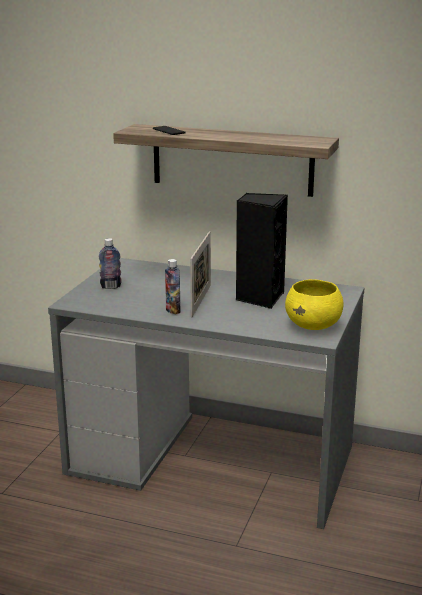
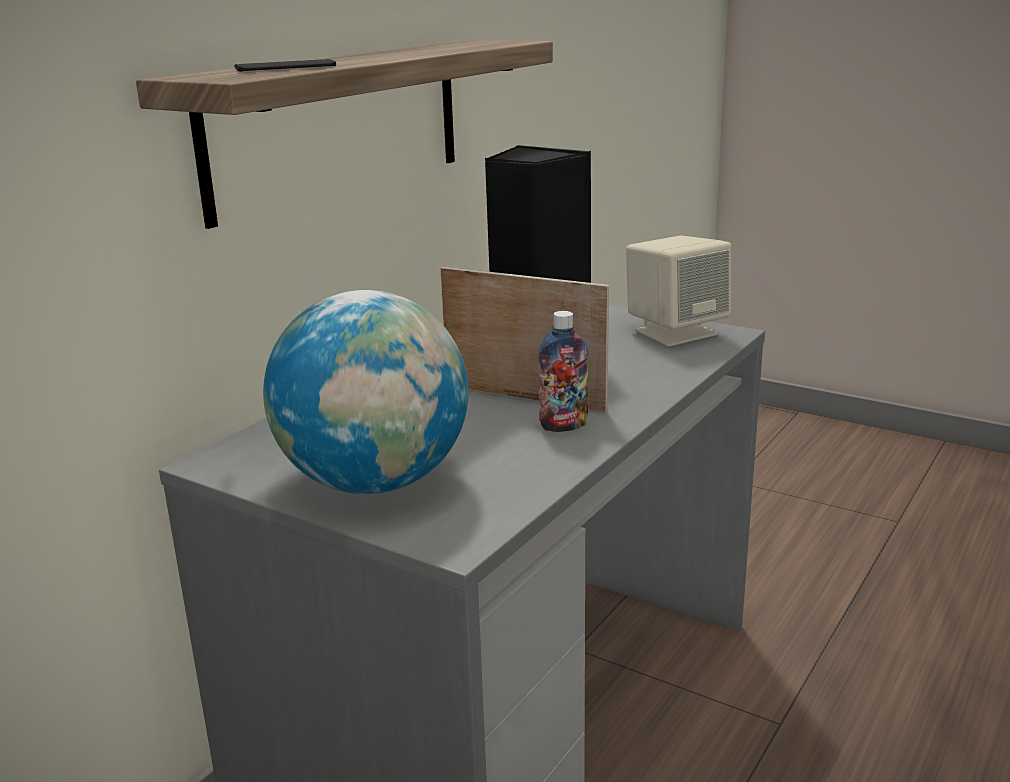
camera: 75 degrees left, 0 degrees up
bottle [99,238,122,289] -> globe [263,290,468,494]
yellow bowl [285,279,344,330] -> beige speaker [626,235,732,347]

